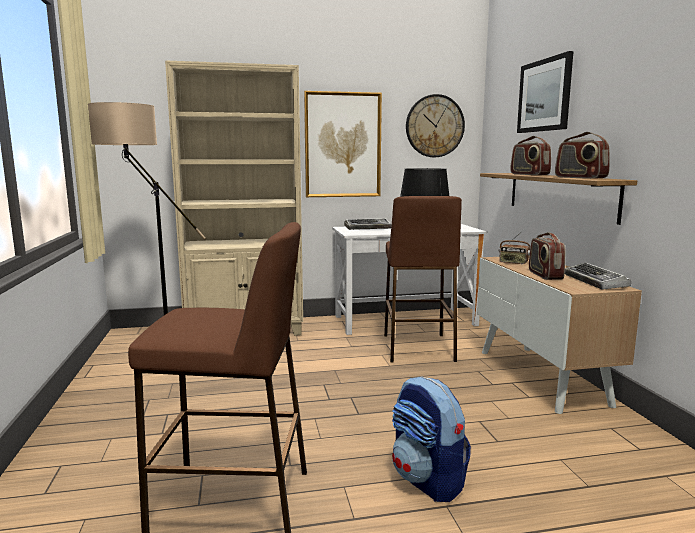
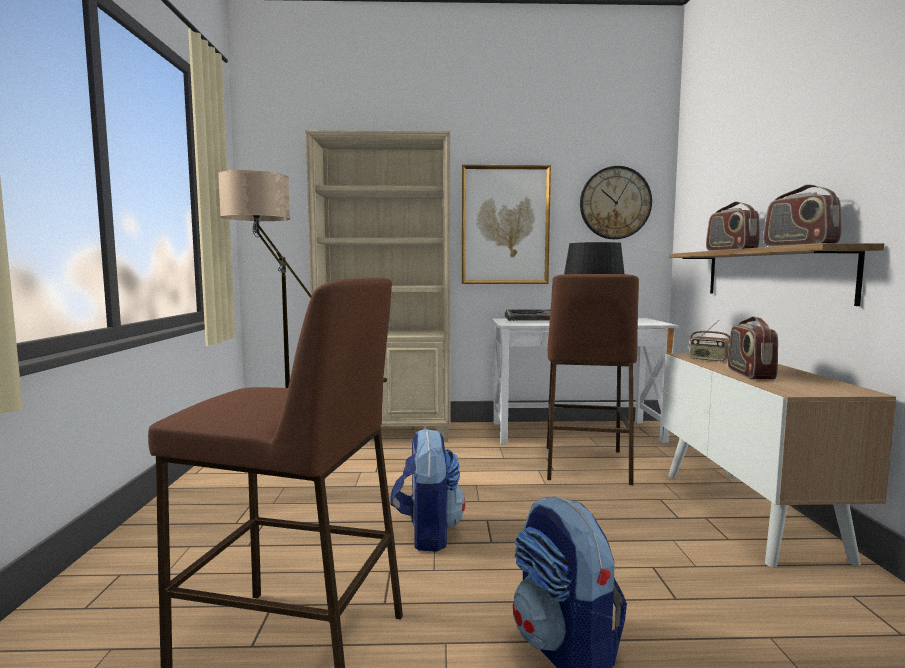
camera: 10 degrees right, 5 degrees down
picture [517,51,574,133] -> none
keyboard [565,262,631,290] -> none
none -> backpack [391,428,465,552]

